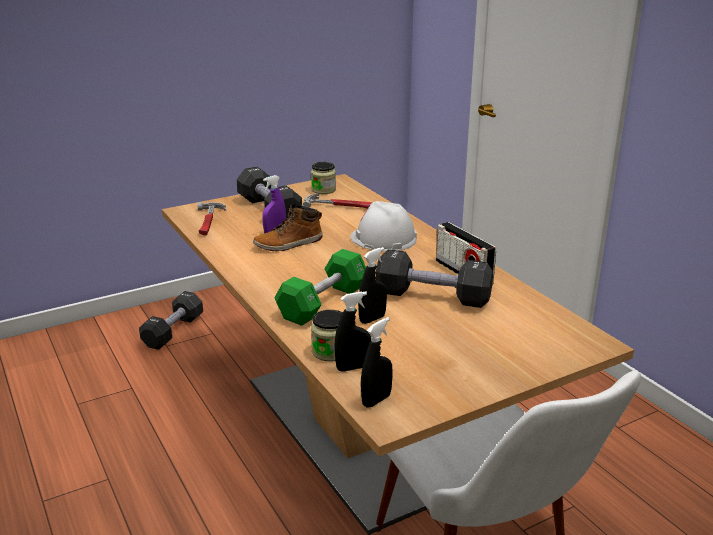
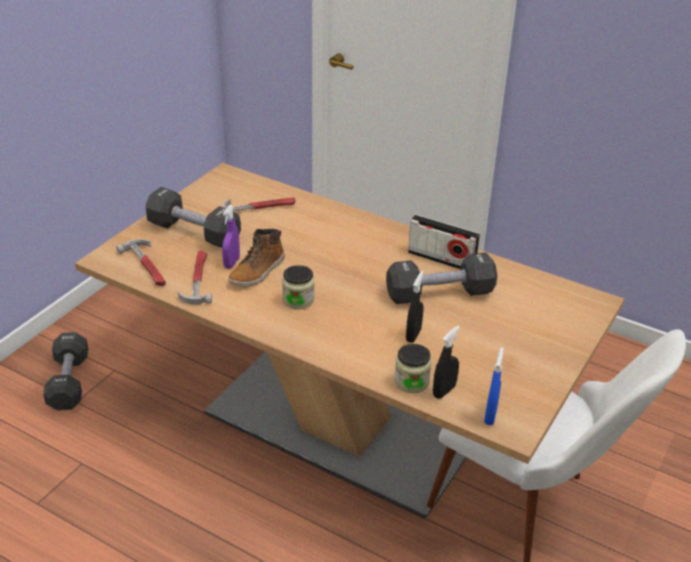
camera: 30 degrees left, 10 degrees up
green dumbbell [274,249,366,326] -> none
jar [311,162,336,194] -> jar moved to [282,265,314,309]
white hard hat [350,201,417,251] -> none
black spray bottle [361,317,392,408] -> blue spray bottle [484,347,504,425]
none -> hammer [178,250,212,305]

